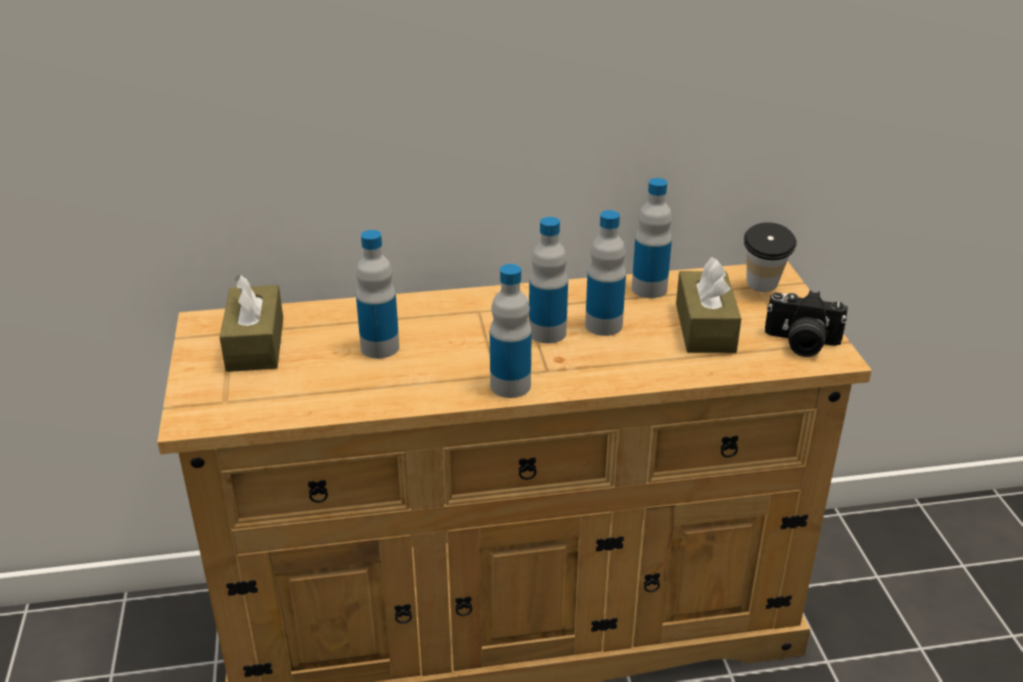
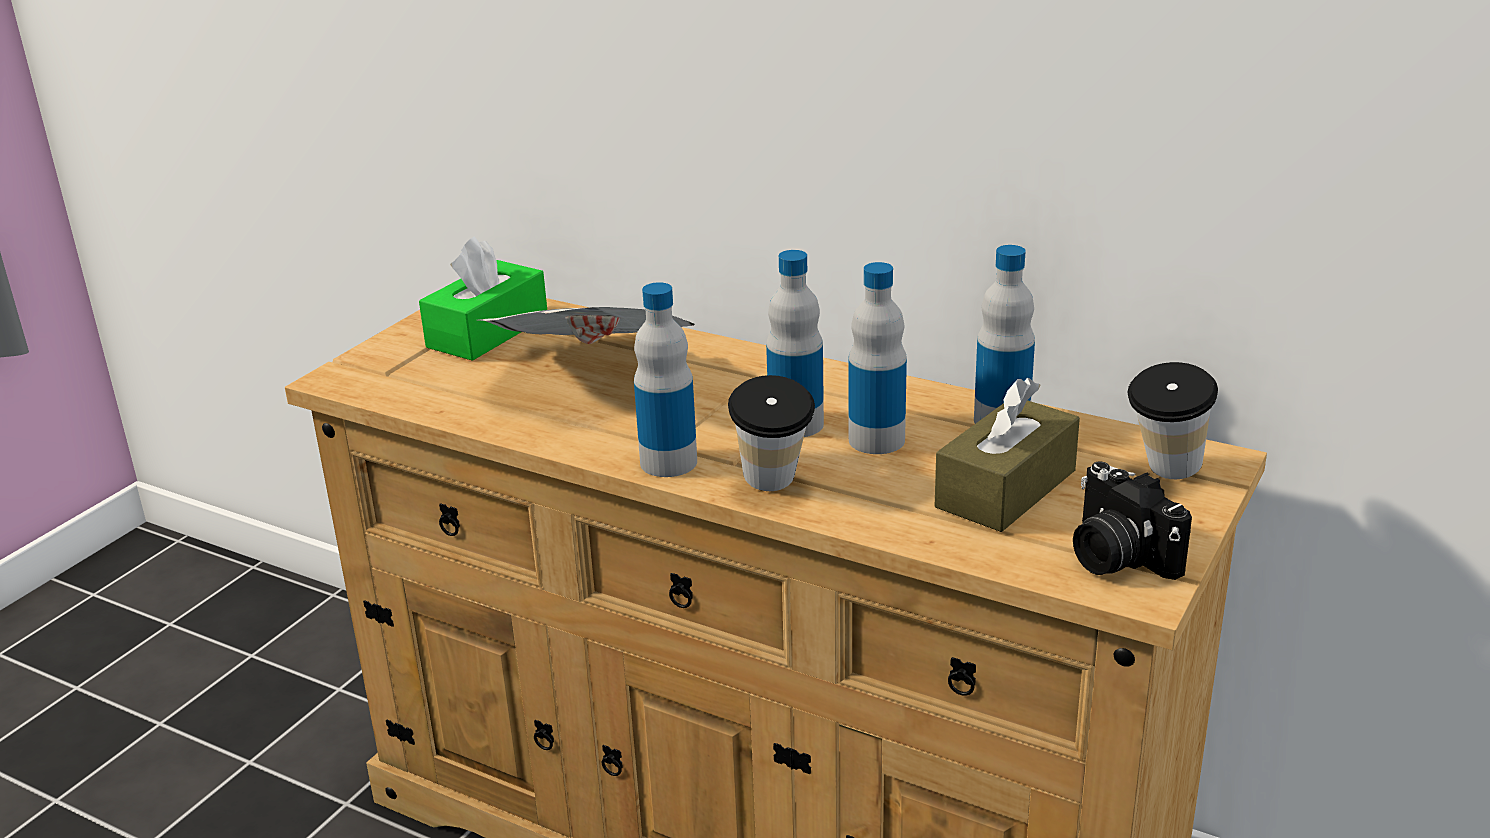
camera: 40 degrees right, 5 degrees down
brown tissue box [220,274,283,372] -> green tissue box [419,236,547,361]
bottle [356,230,399,359] -> newspaper [479,307,695,344]
none -> cup [728,375,815,491]

